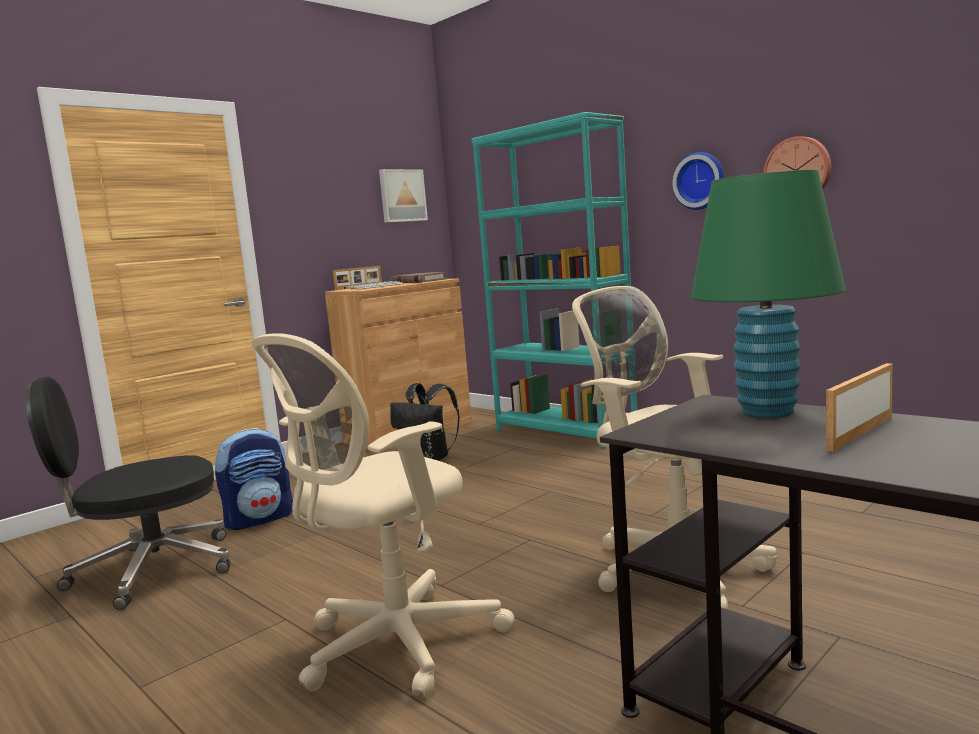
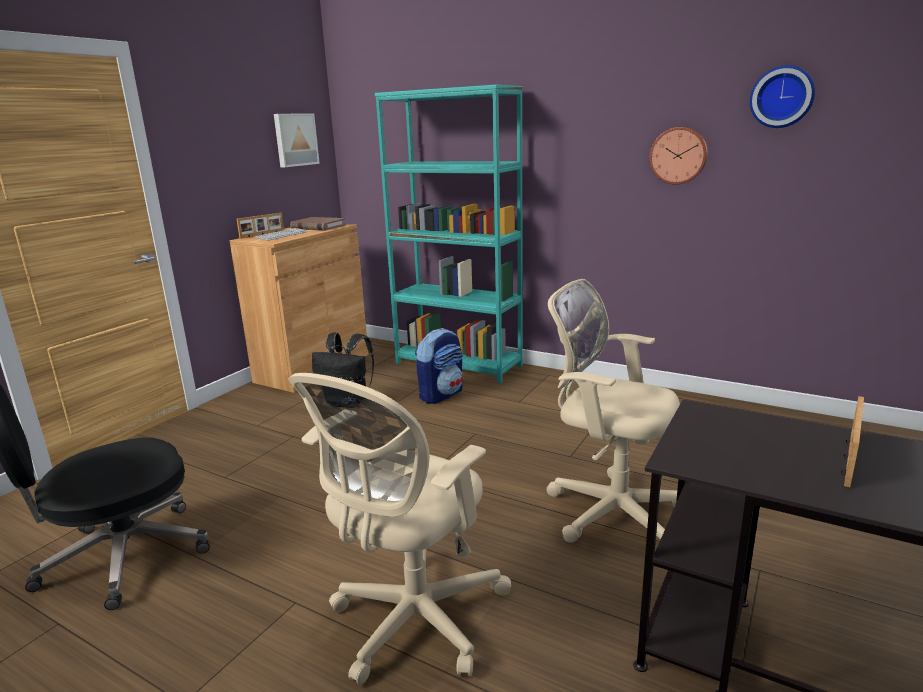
camera: 15 degrees left, 10 degrees up
backpack [215,428,293,530] -> backpack moved to [415,328,463,404]
wall clock [673,152,724,210] -> wall clock moved to [750,65,815,128]
green table lamp [691,170,846,418] -> none

